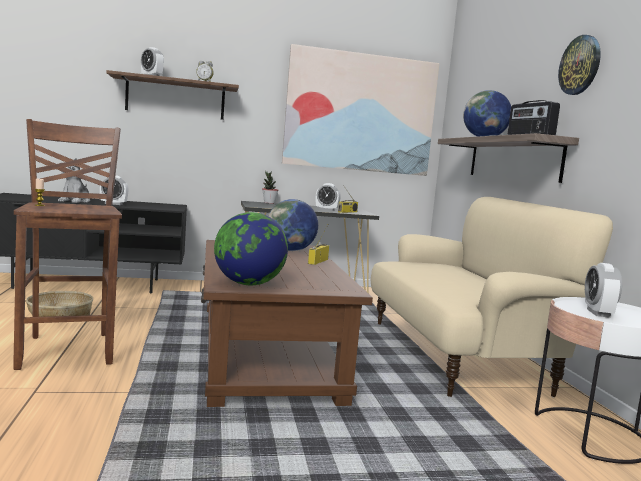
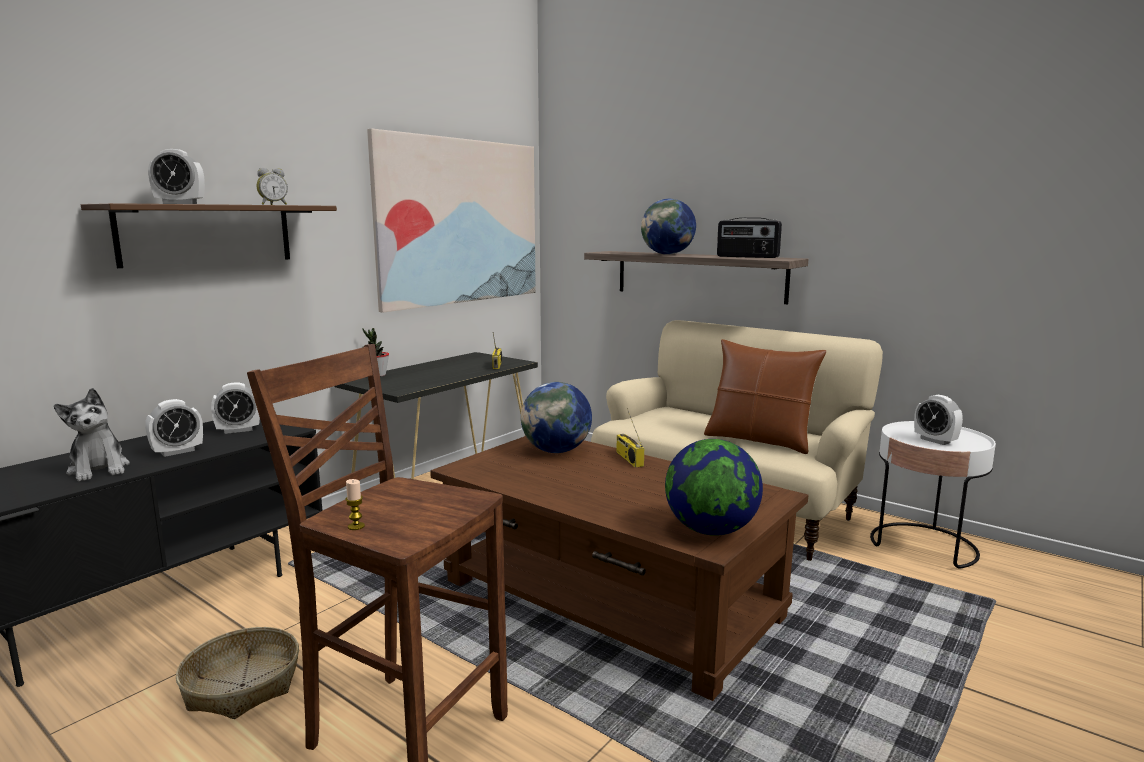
camera: 40 degrees left, 5 degrees up
alarm clock [316,183,341,211] -> alarm clock moved to [211,382,260,434]
wall clock [558,35,601,95] -> none
none -> brown pillow [704,339,826,454]

